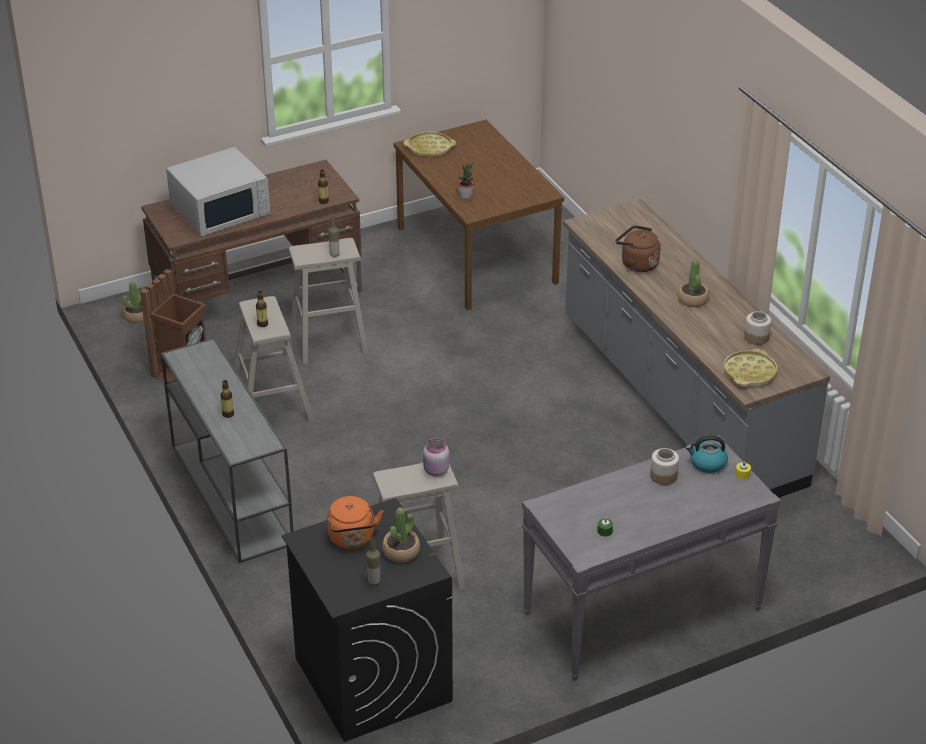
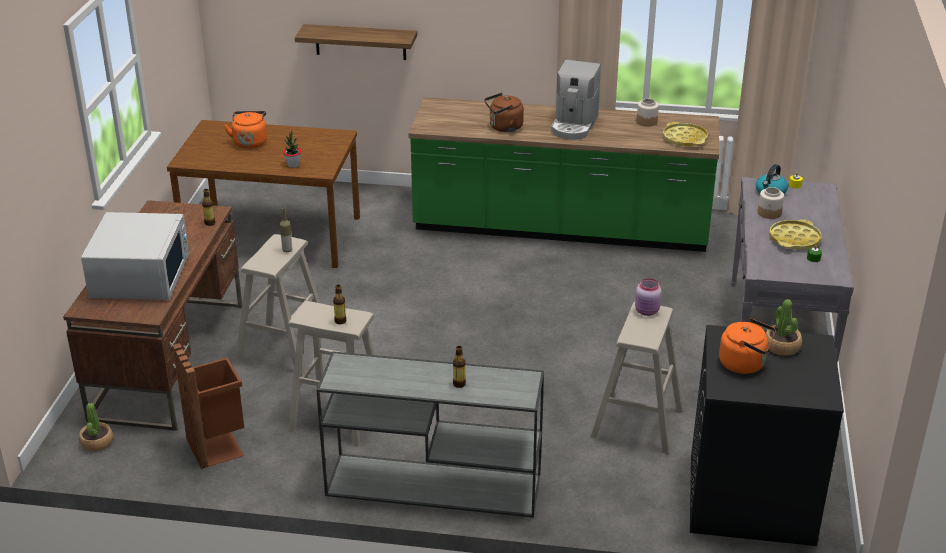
camera: 55 degrees left, 5 degrees down
bottle [366,538,380,585] -> none
yellow tray [404,132,456,157] -> yellow tray moved to [769,219,822,250]
grey counter [563,199,830,498] -> green counter [408,97,719,252]
potted plant [678,259,709,307] -> coffee machine [551,60,601,140]
none -> orange kettle [224,111,267,149]
none -> shelf [295,24,417,60]

